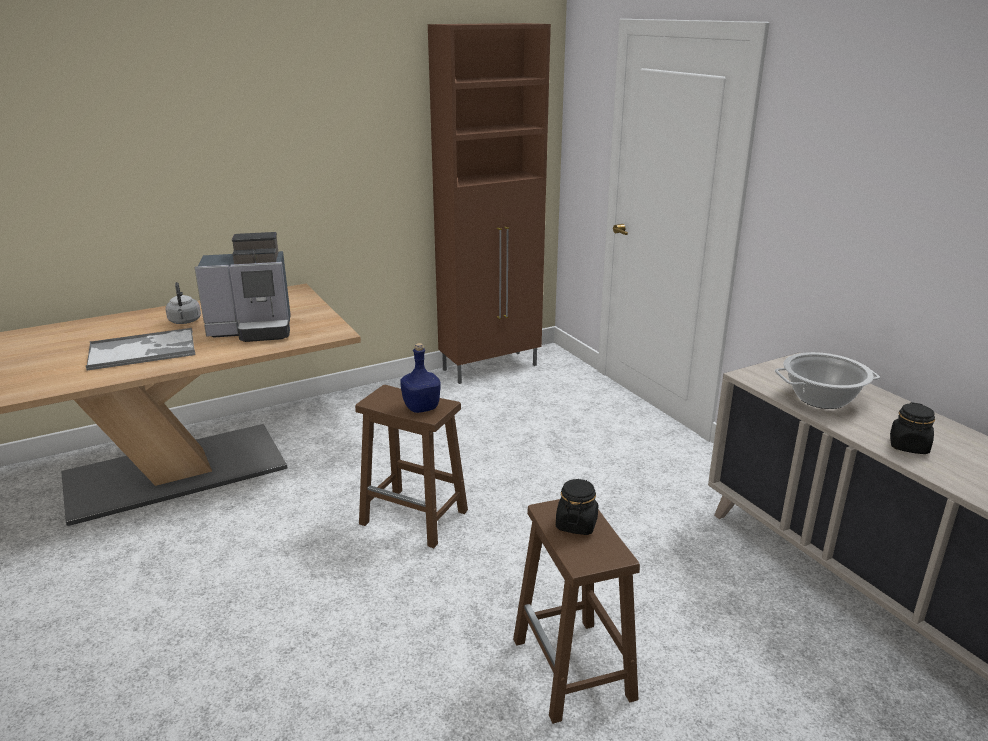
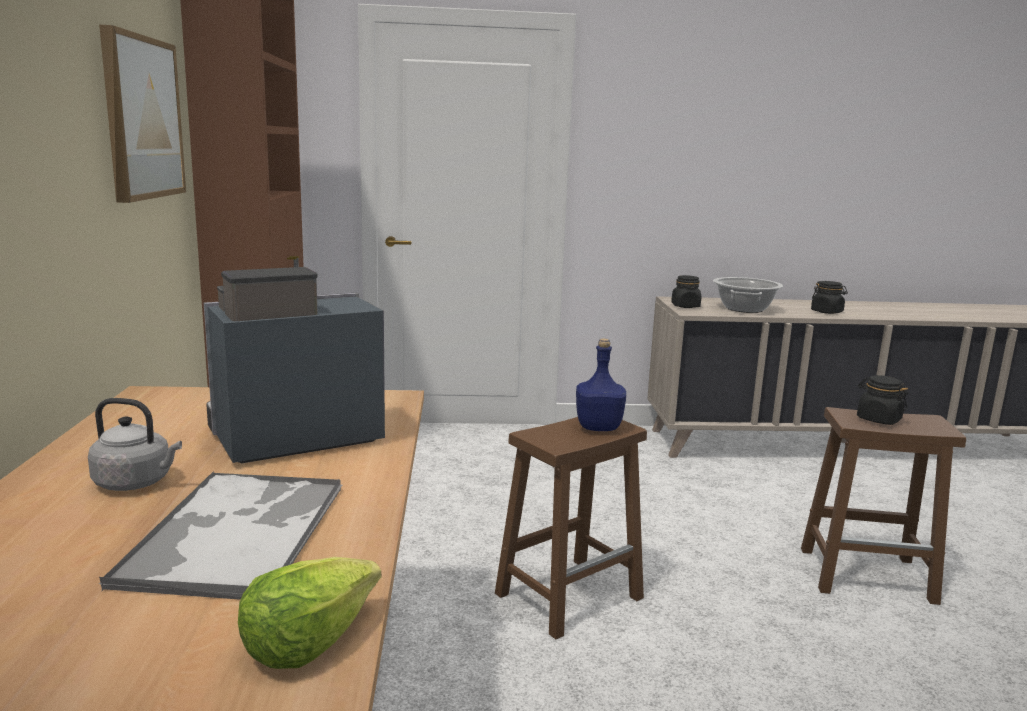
camera: 65 degrees left, 10 degrees down
coffee machine [194,232,291,342] -> coffee machine turned 135 degrees counterclockwise [204,267,385,463]
none -> picture [99,25,186,203]
none -> lettuce [238,557,381,669]
none -> black jar [671,275,701,308]

